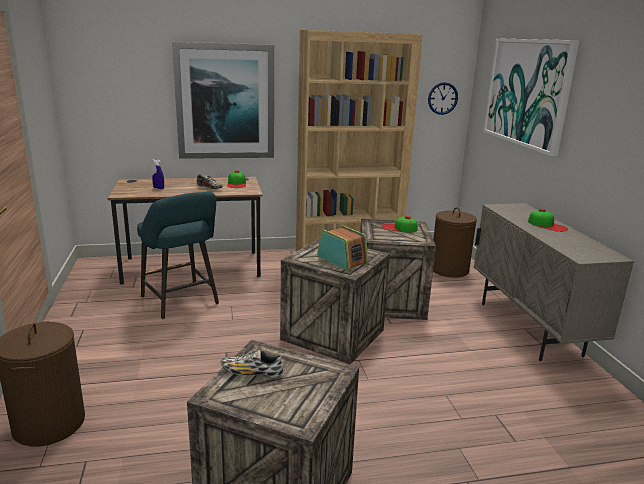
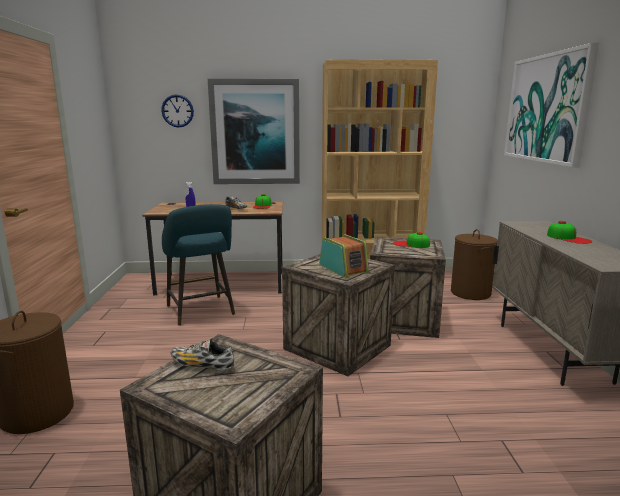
camera: 10 degrees right, 5 degrees down
wall clock [428,82,458,115] -> wall clock moved to [161,94,194,128]

